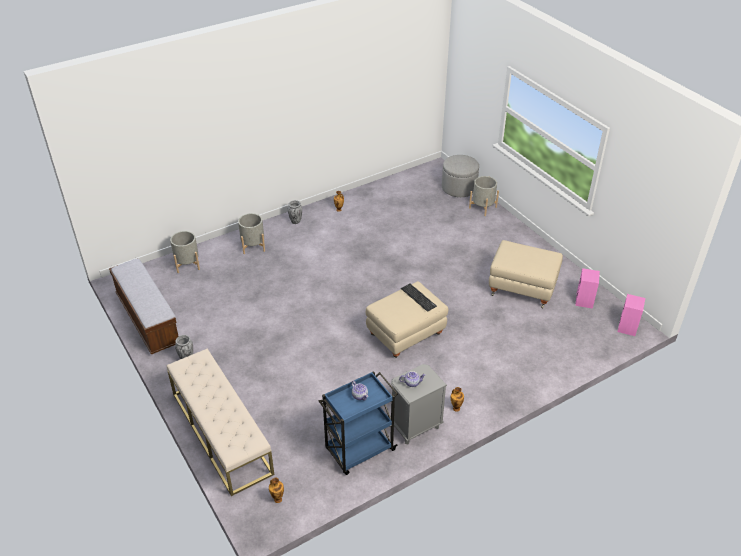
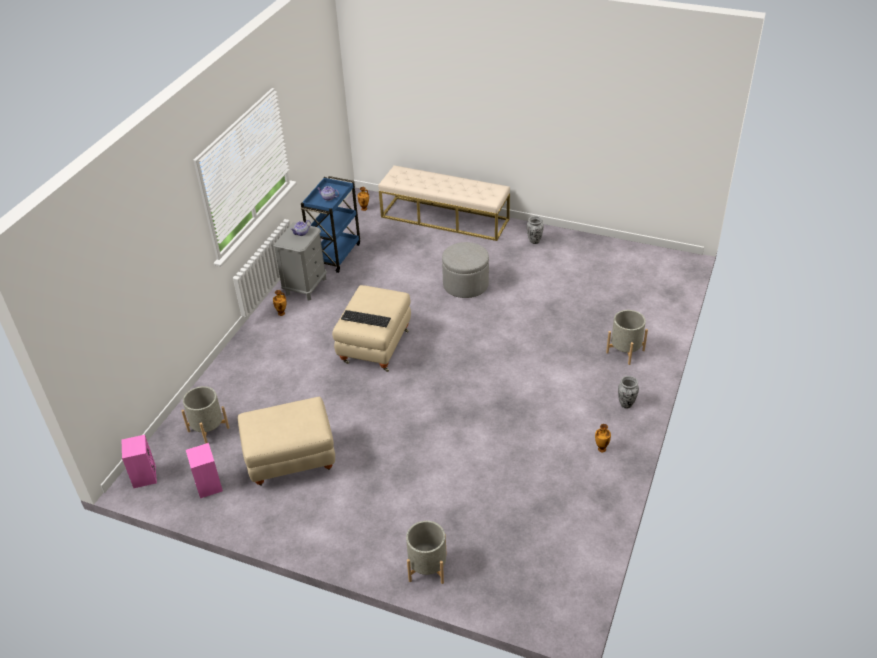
camera: 145 degrees right, 0 degrees up
bench [109,258,179,354] -> none
grey planter [170,231,200,273] -> grey planter moved to [181,386,230,444]
grey ottoman [442,155,479,197] -> grey ottoman moved to [442,242,489,298]

